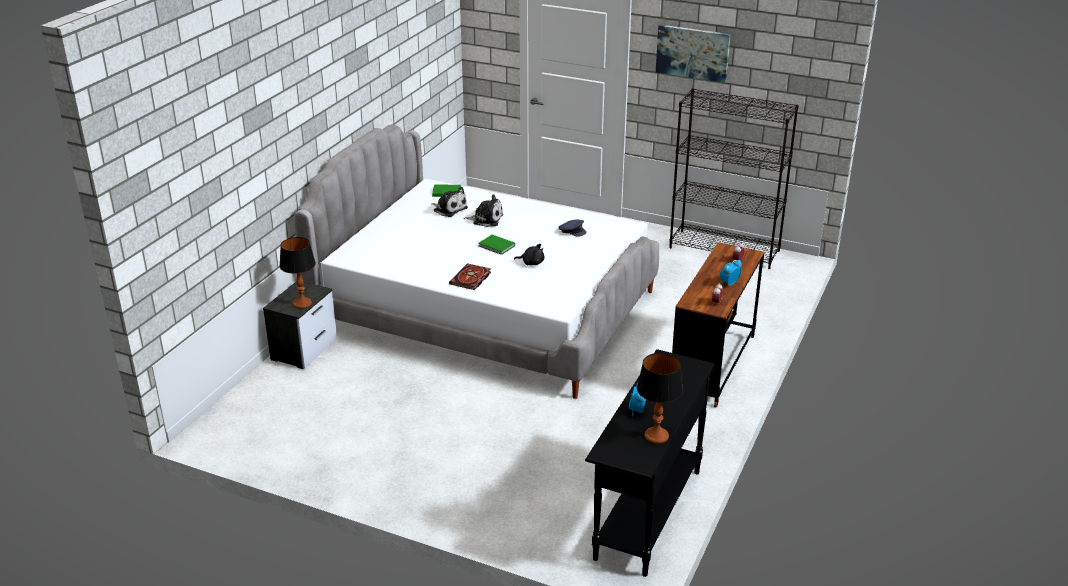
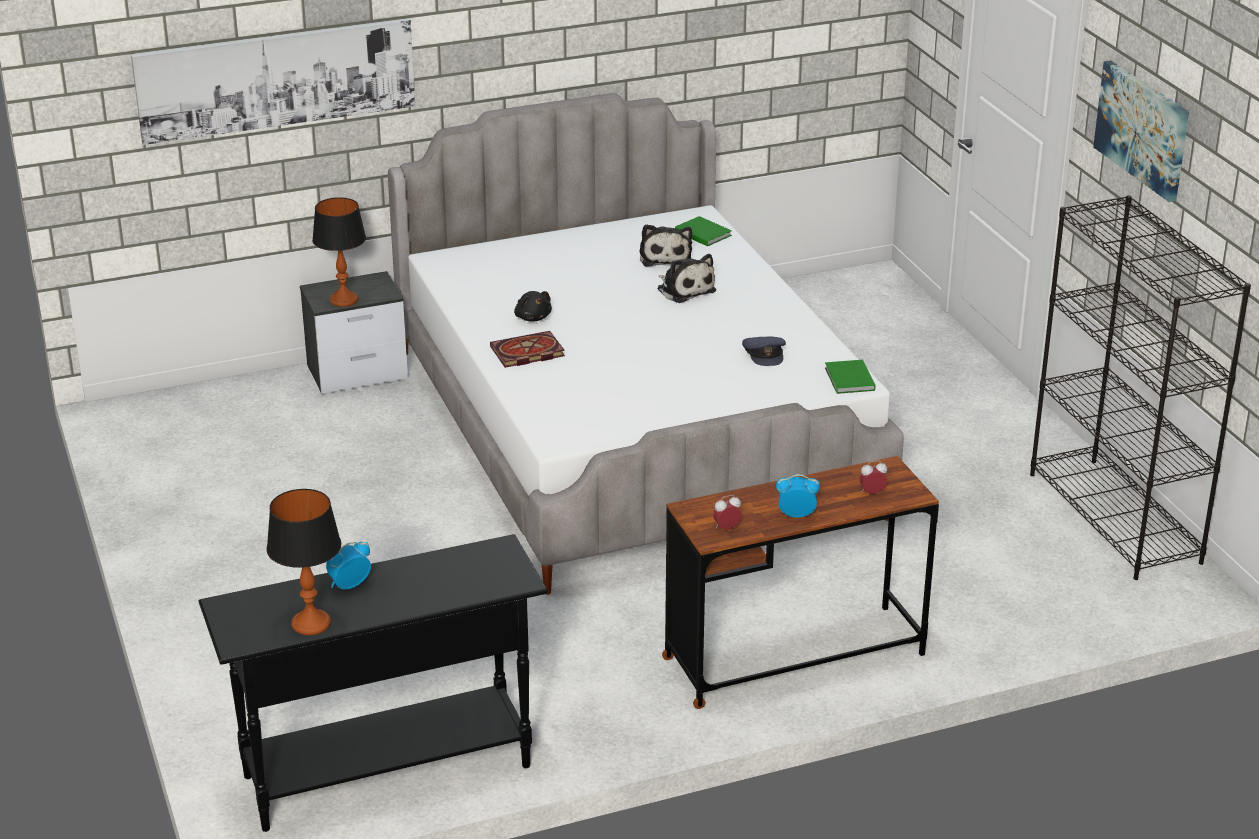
camera: 45 degrees right, 0 degrees up
green book [479,235,515,255] -> green book moved to [825,360,876,394]
black plush toy [514,244,545,265] -> black plush toy moved to [514,291,552,321]
none -> picture [131,18,415,145]

